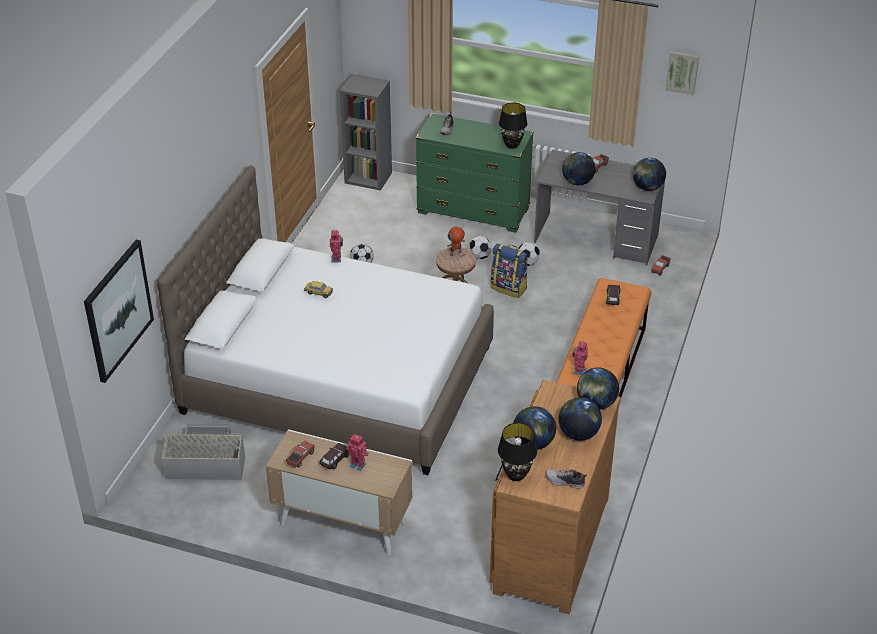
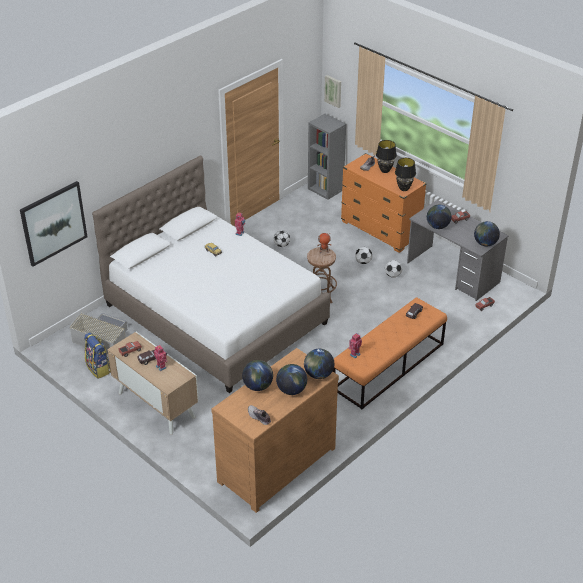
camera: 25 degrees right, 0 degrees up
green dresser [416,113,534,233] -> orange dresser [341,153,427,253]
backpack [490,243,528,298] -> backpack moved to [84,332,111,379]
black table lamp [498,423,537,481] -> black table lamp moved to [376,140,397,173]
picture [665,51,699,95] -> picture moved to [324,75,341,108]

